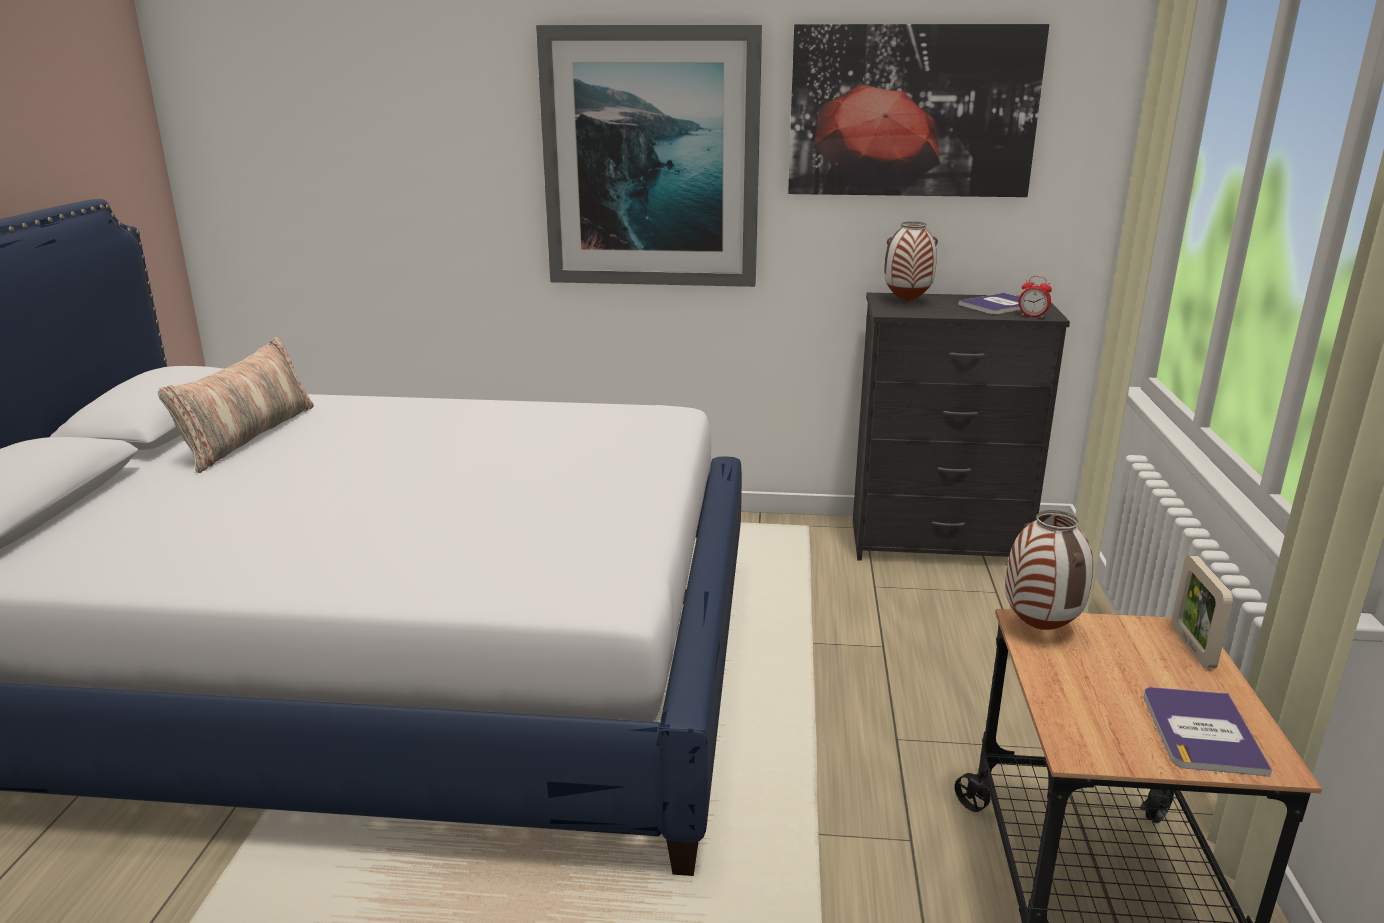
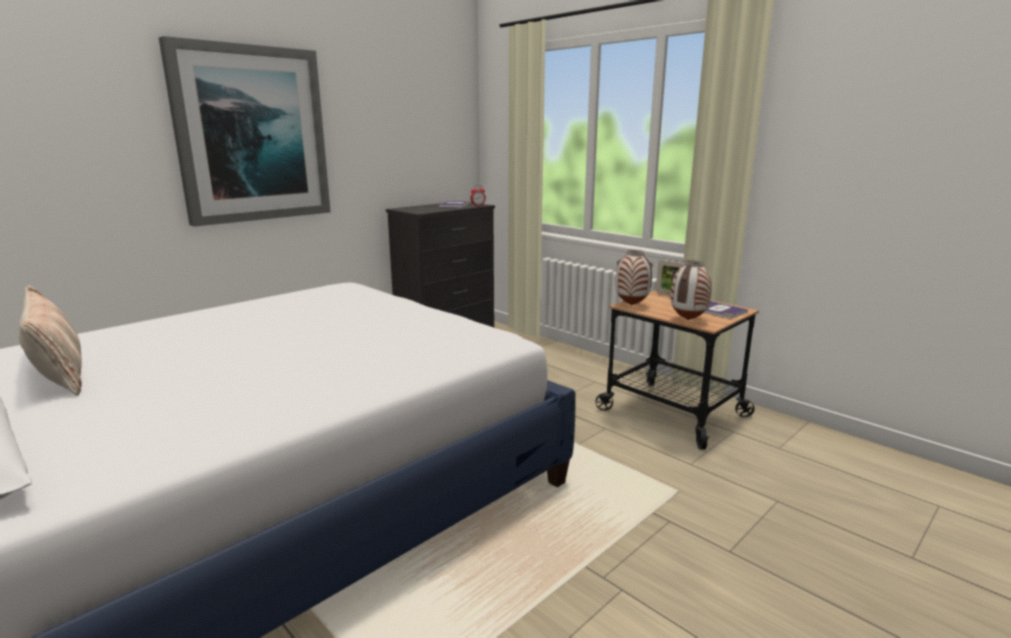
camera: 50 degrees left, 5 degrees down
picture [788,24,1049,197] -> none
vase [884,222,938,302] -> vase moved to [671,260,712,320]

